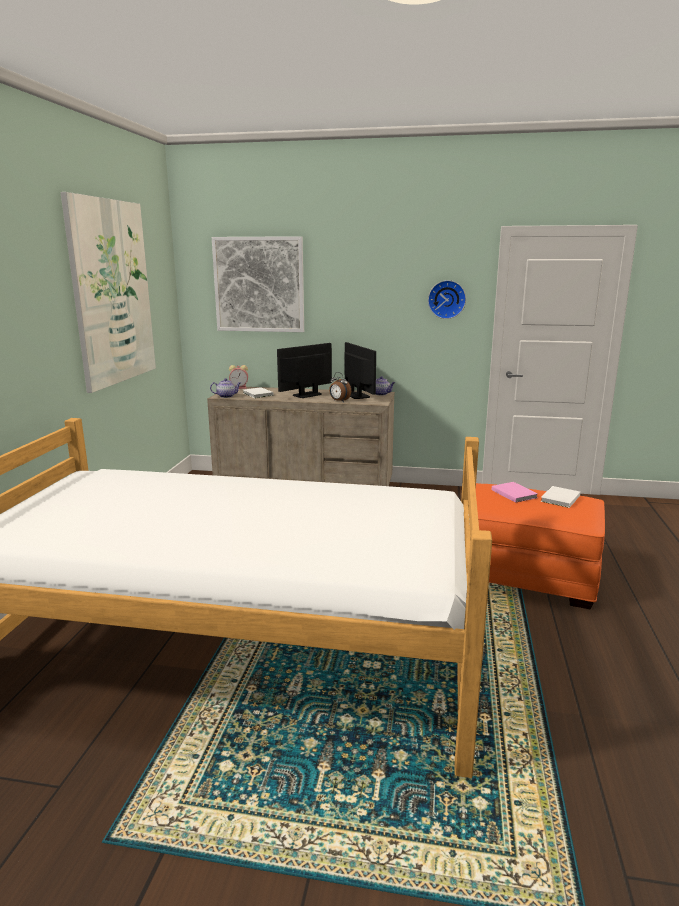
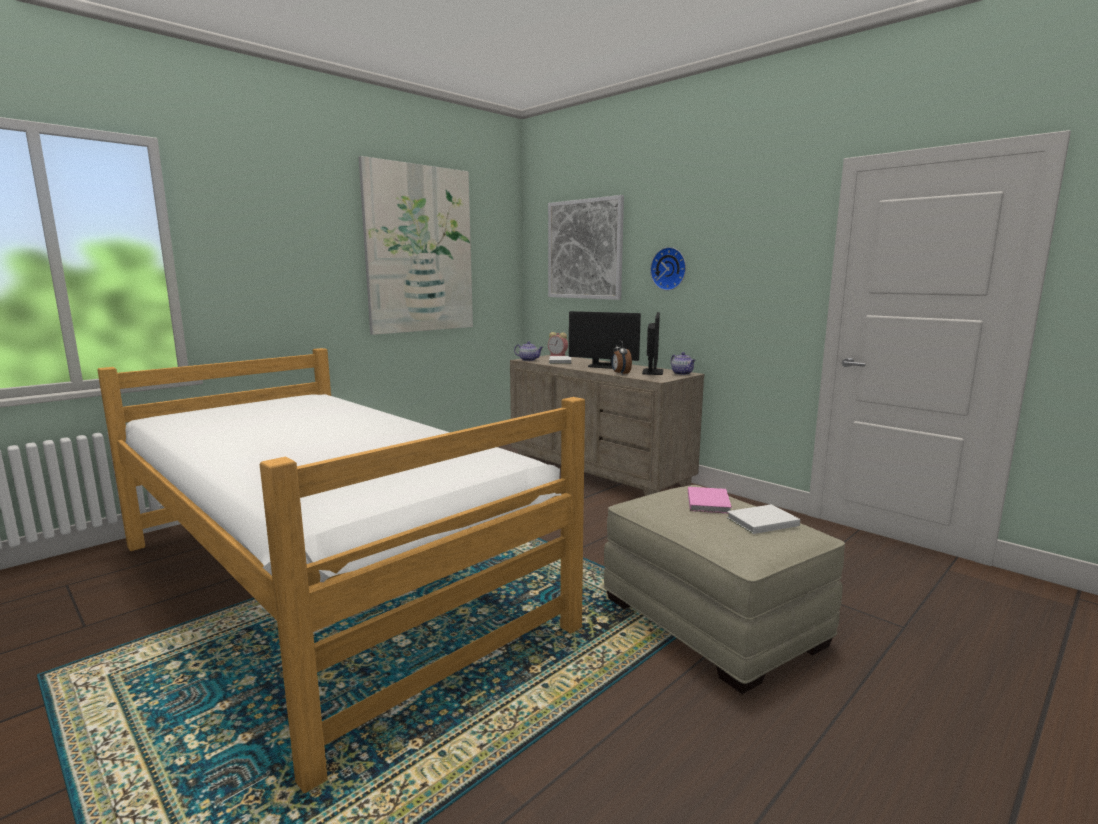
camera: 35 degrees right, 5 degrees down
monitor [277,343,332,398] -> monitor turned 150 degrees counterclockwise [569,311,641,369]
wall clock [428,280,466,319] -> wall clock moved to [650,247,686,291]
orange ottoman [476,483,605,610] -> beige ottoman [604,485,845,694]

